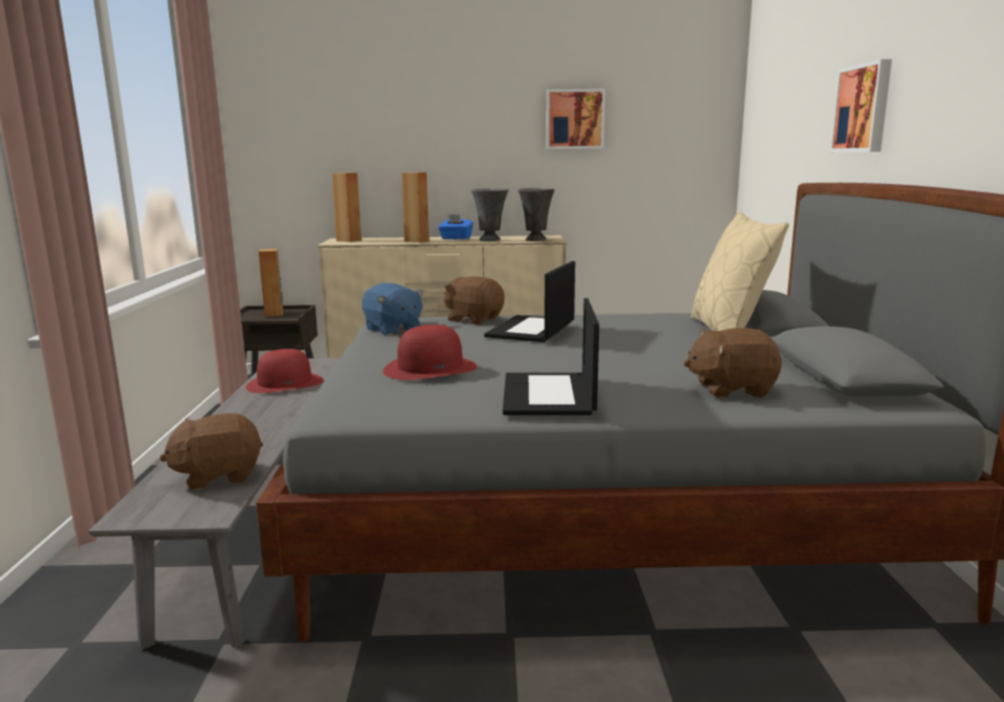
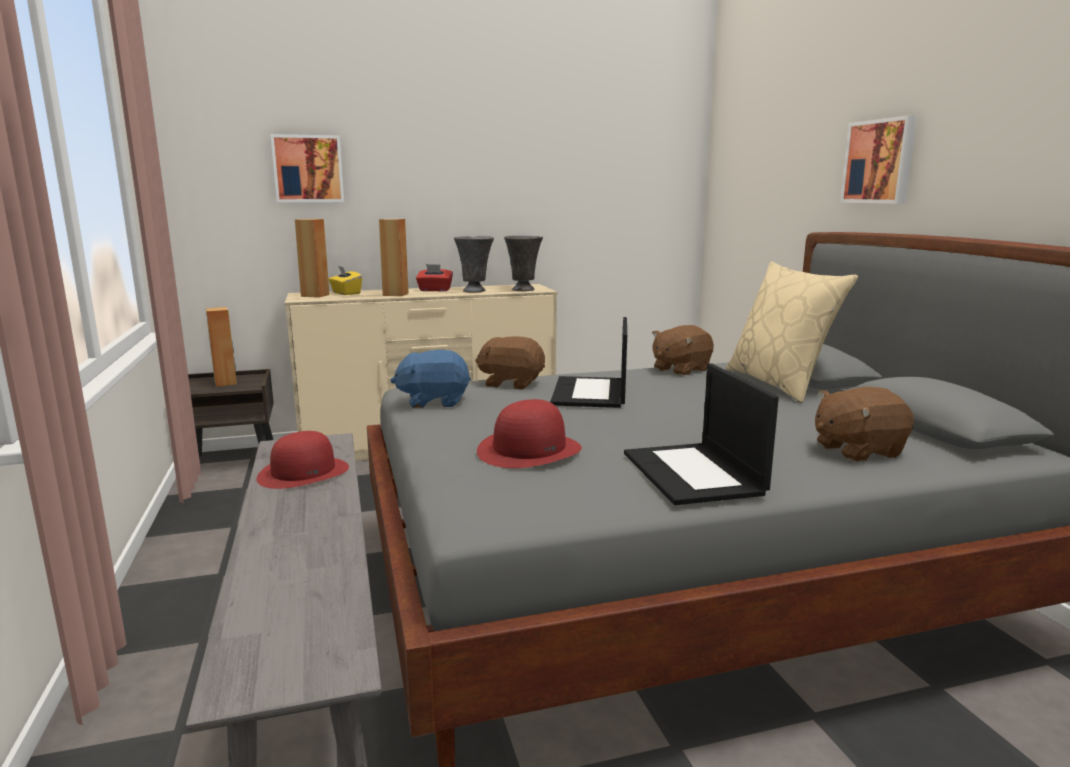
camera: 15 degrees left, 0 degrees up
brown plush toy [160,413,263,490] -> brown plush toy moved to [652,325,714,376]
blue plush toy [362,283,424,335] -> blue plush toy turned 135 degrees clockwise [390,350,471,408]
blue tissue box [438,214,473,240] -> red tissue box [416,264,453,292]
picture [546,89,605,149] -> picture moved to [270,134,344,202]
none -> yellow tissue box [329,266,362,295]

